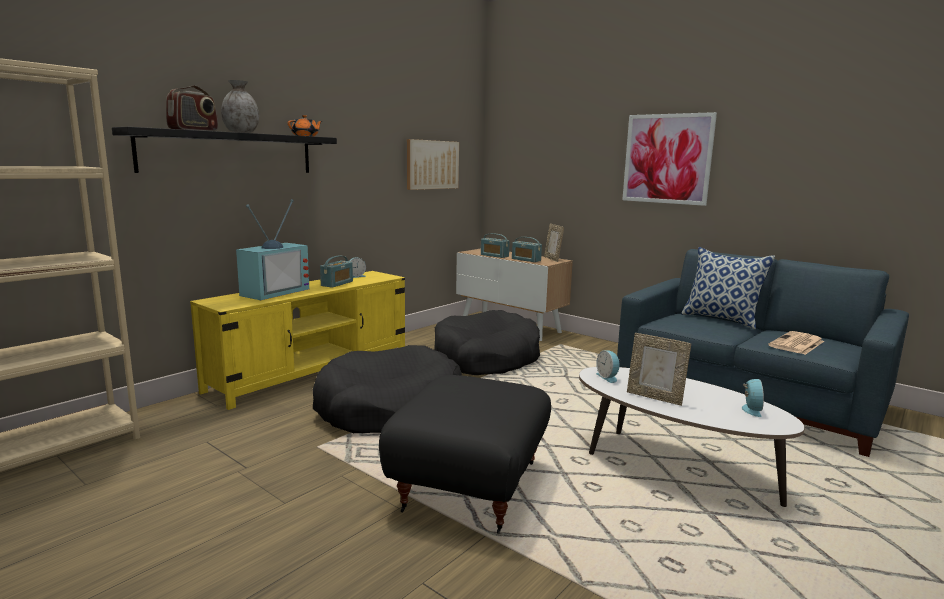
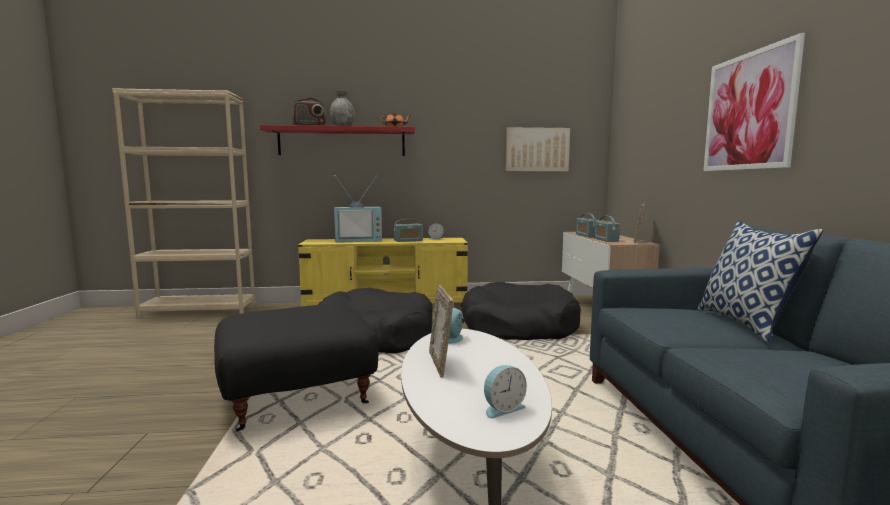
camera: 45 degrees right, 5 degrees down
black shelf [112,127,337,173] -> red shelf [260,125,415,156]
newspaper [768,331,824,355] -> none

